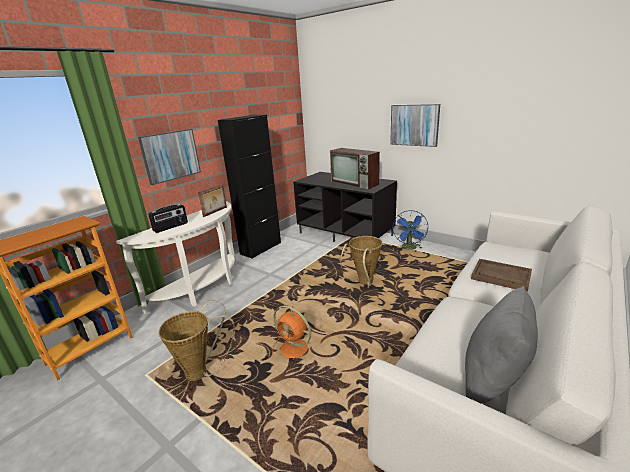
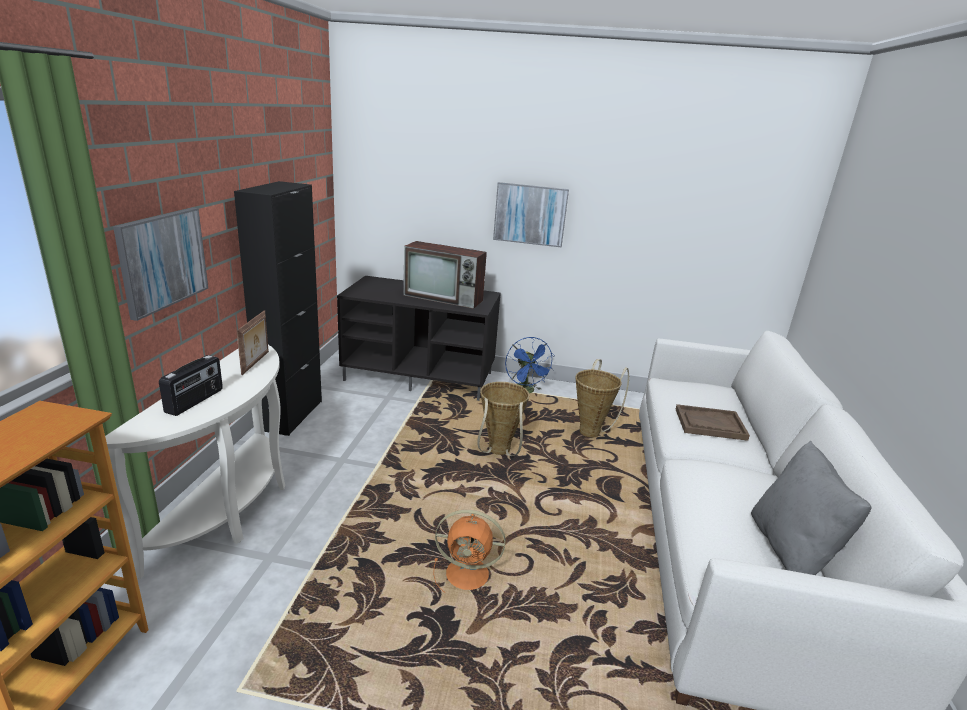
camera: 30 degrees left, 0 degrees up
basket [158,301,235,381] -> basket moved to [576,359,629,438]

